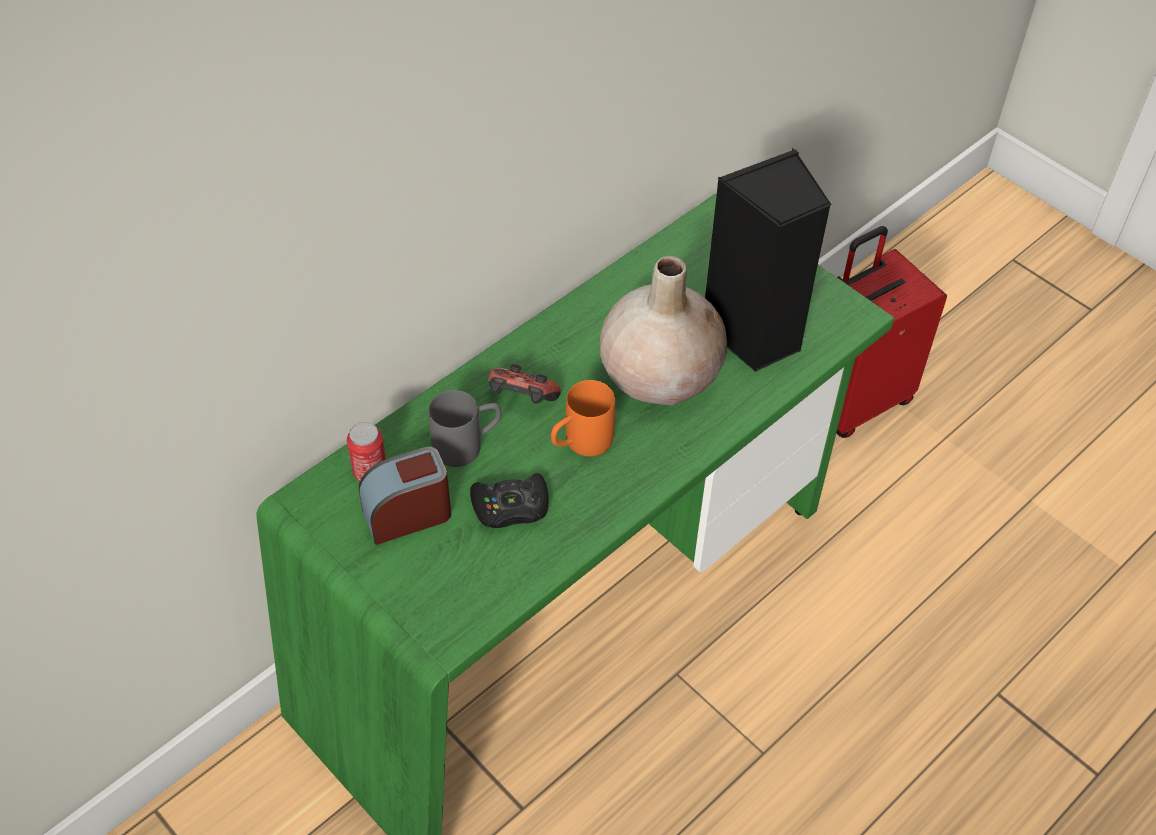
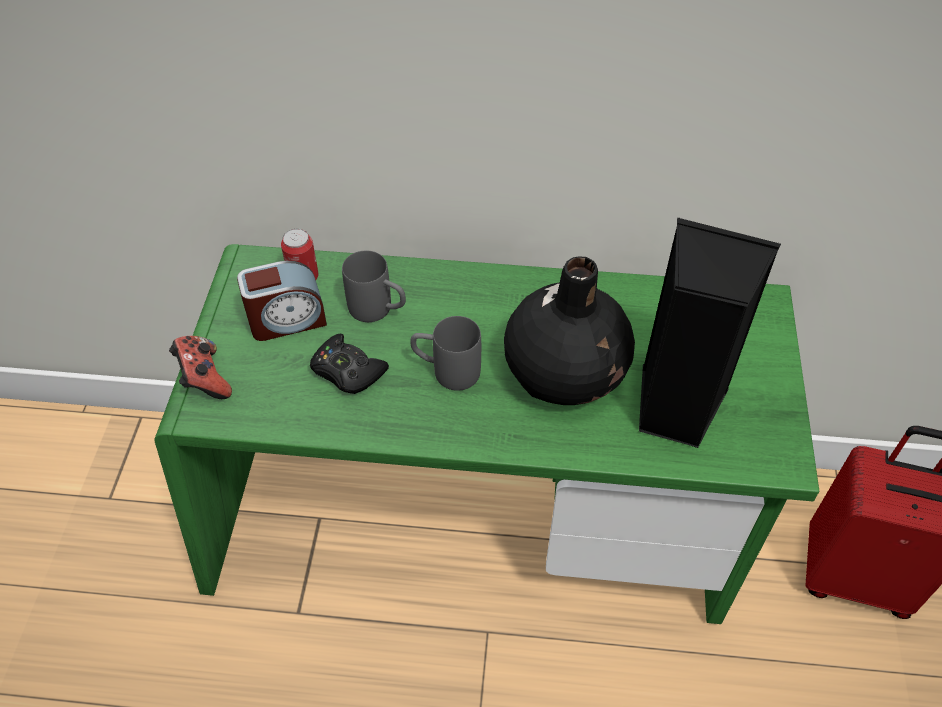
camera: 50 degrees right, 0 degrees up
alarm clock [359,447,451,545] -> alarm clock turned 135 degrees clockwise [237,261,327,341]
game controller [489,364,561,404] -> game controller moved to [169,336,232,399]
orange mug [551,380,615,457] -> grey mug [410,316,481,391]
beige vase [600,256,727,405] -> black vase [504,256,635,405]

